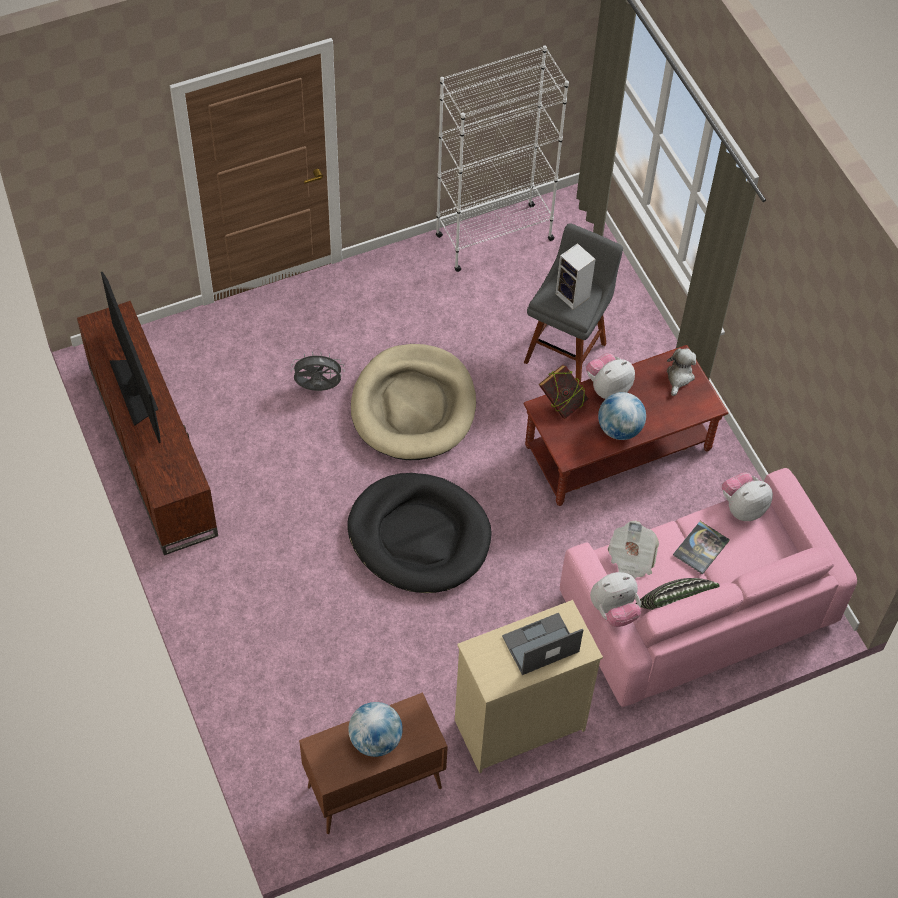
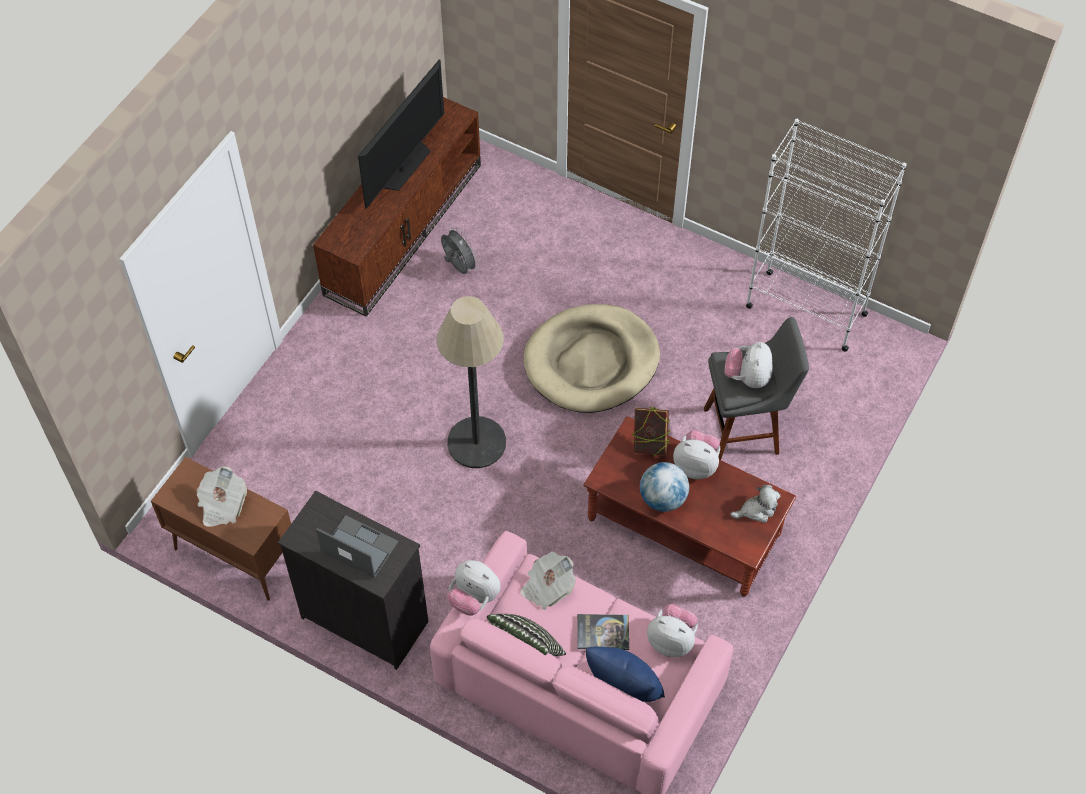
camera: 55 degrees right, 0 degrees up
grey fan [291,352,344,391] -> grey fan moved to [441,227,479,274]
black dog bed [347,473,492,593] -> floor lamp [436,296,506,468]
globe [348,702,403,757] -> newspaper [196,466,247,527]
beige dresser [455,600,603,773] -> black dresser [278,491,429,670]
speaker [556,243,595,309] -> plush toy [725,342,773,388]
none -> blue pillow [586,646,665,702]

